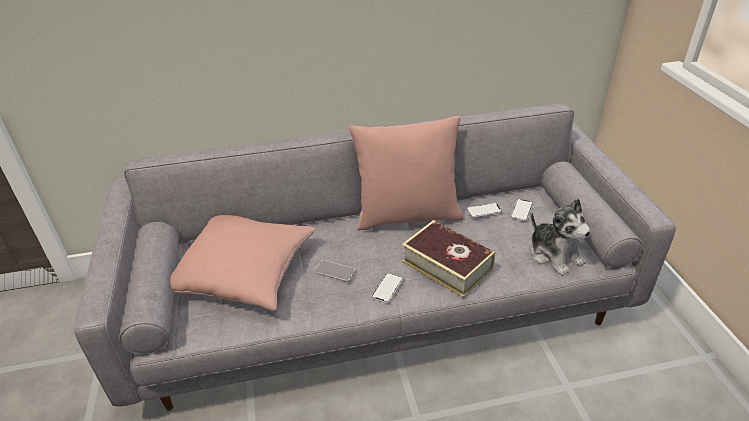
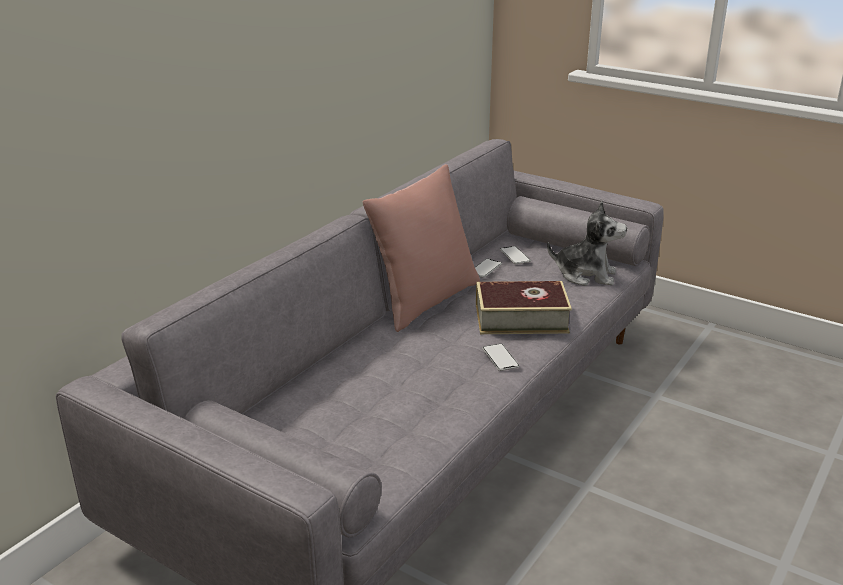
camera: 45 degrees left, 10 degrees down
pink pillow [170,215,316,311] -> none
phone [315,260,355,282] -> none

